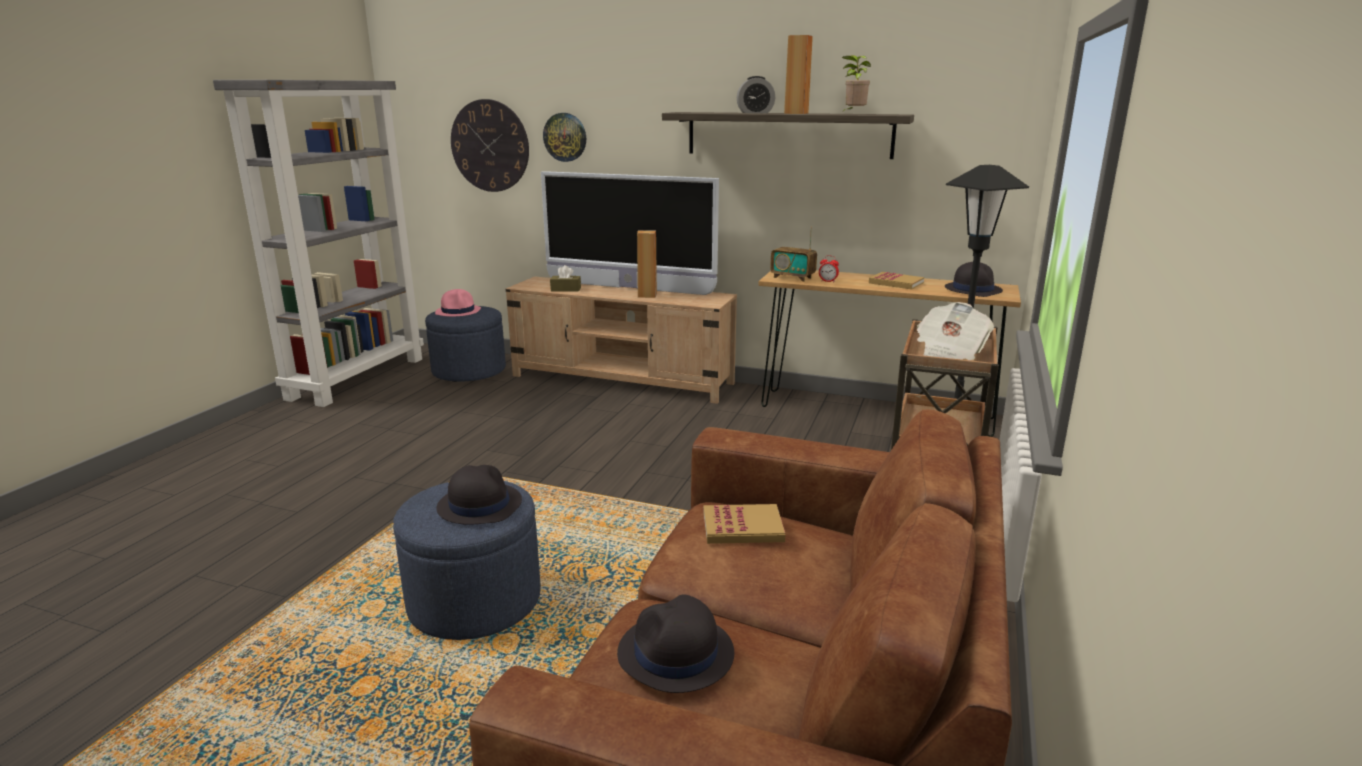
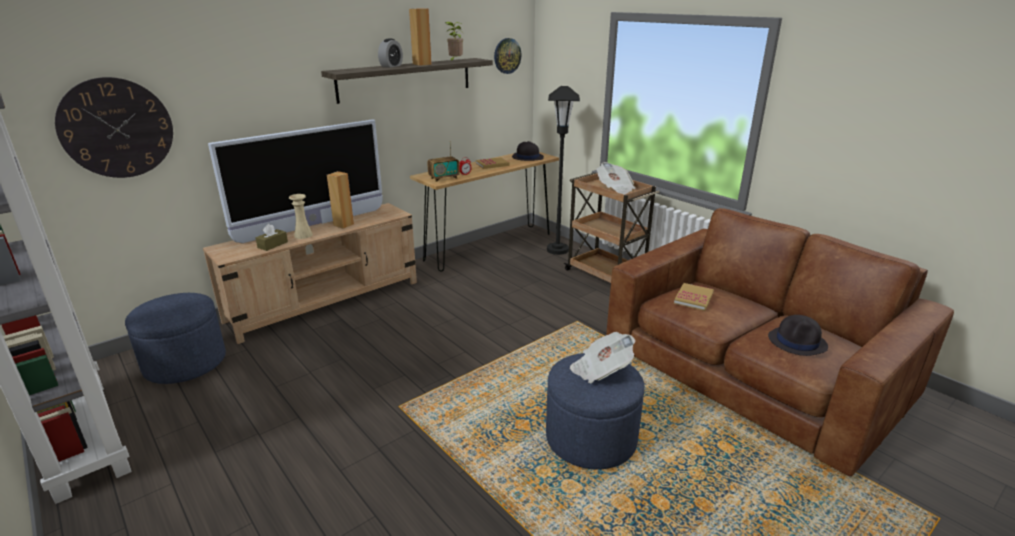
camera: 60 degrees left, 5 degrees up
pink hat [435,289,481,316] -> none
black hat [436,465,522,525] -> newspaper [570,332,636,384]
wall clock [543,113,586,162] -> wall clock moved to [494,38,521,74]
none -> beige vase [289,194,313,239]

